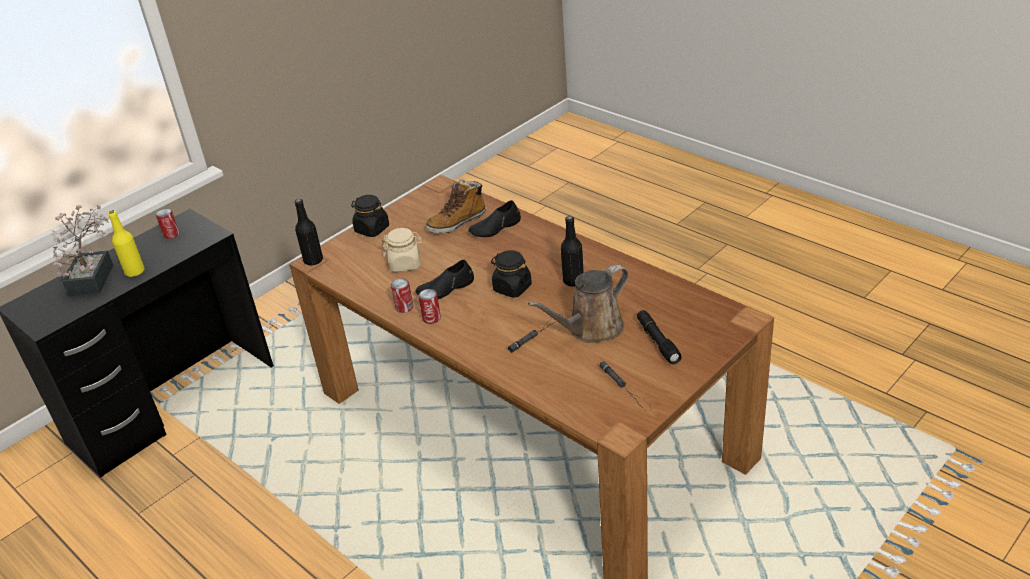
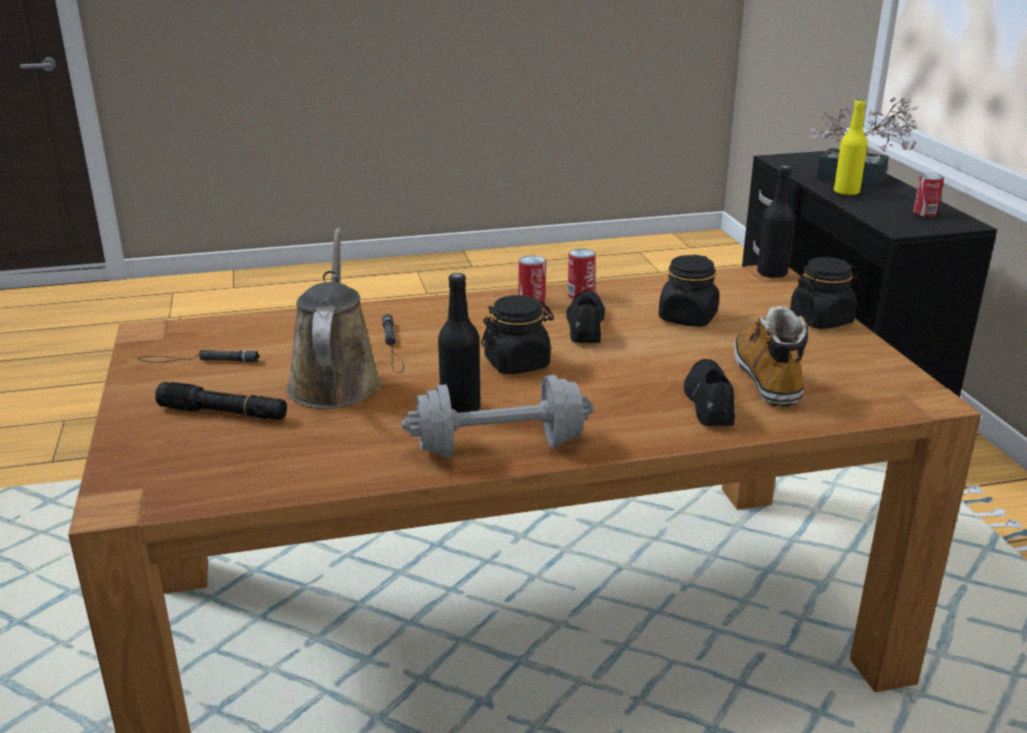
camera: 120 degrees right, 10 degrees down
beige jar [382,228,422,272] -> black jar [659,255,719,327]
none -> grey dumbbell [401,375,594,458]

